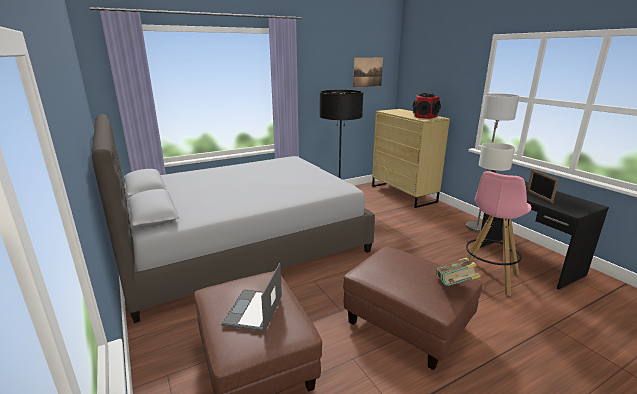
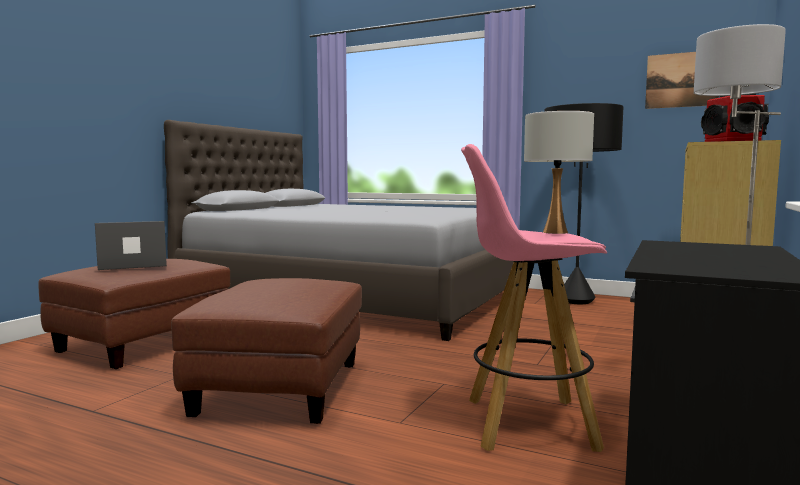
camera: 55 degrees right, 15 degrees down
book [436,258,481,286] -> none
picture frame [527,169,559,203] -> none

